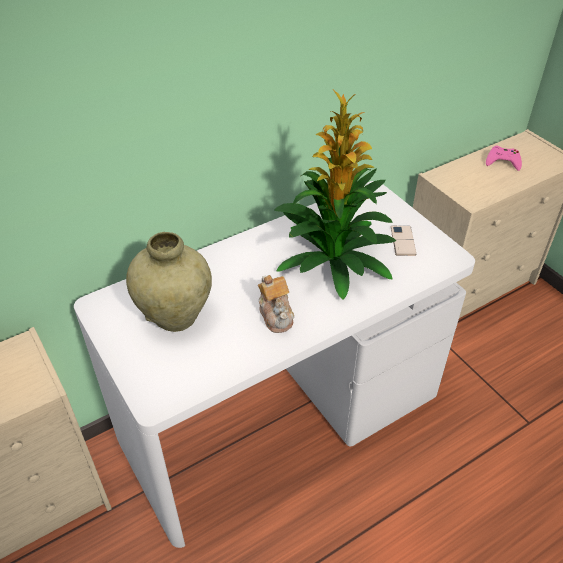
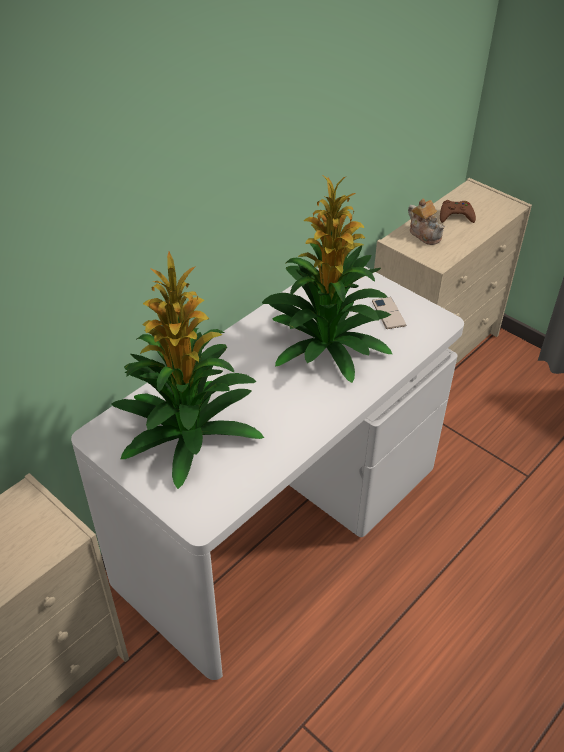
camera: 15 degrees left, 0 degrees up
beige vase [126,232,212,332] -> potted plant [111,251,264,489]
teapot [258,275,294,333] -> teapot moved to [408,199,445,245]
pink game controller [486,146,522,171] -> brown game controller [440,200,476,223]

